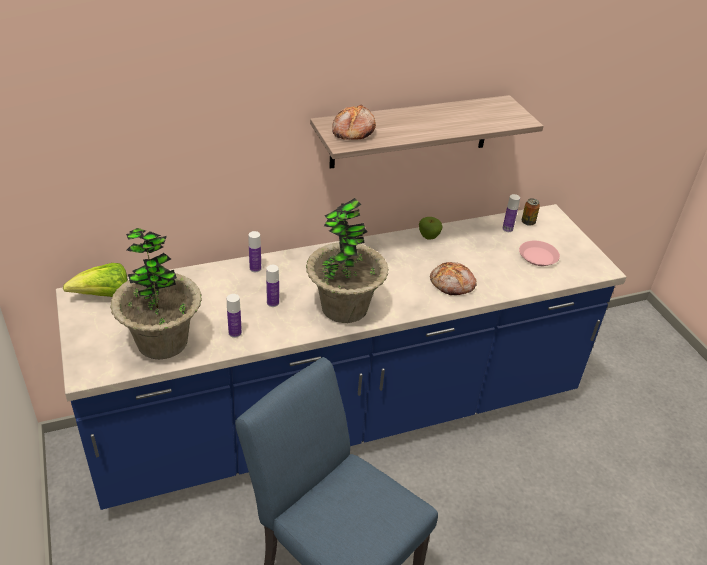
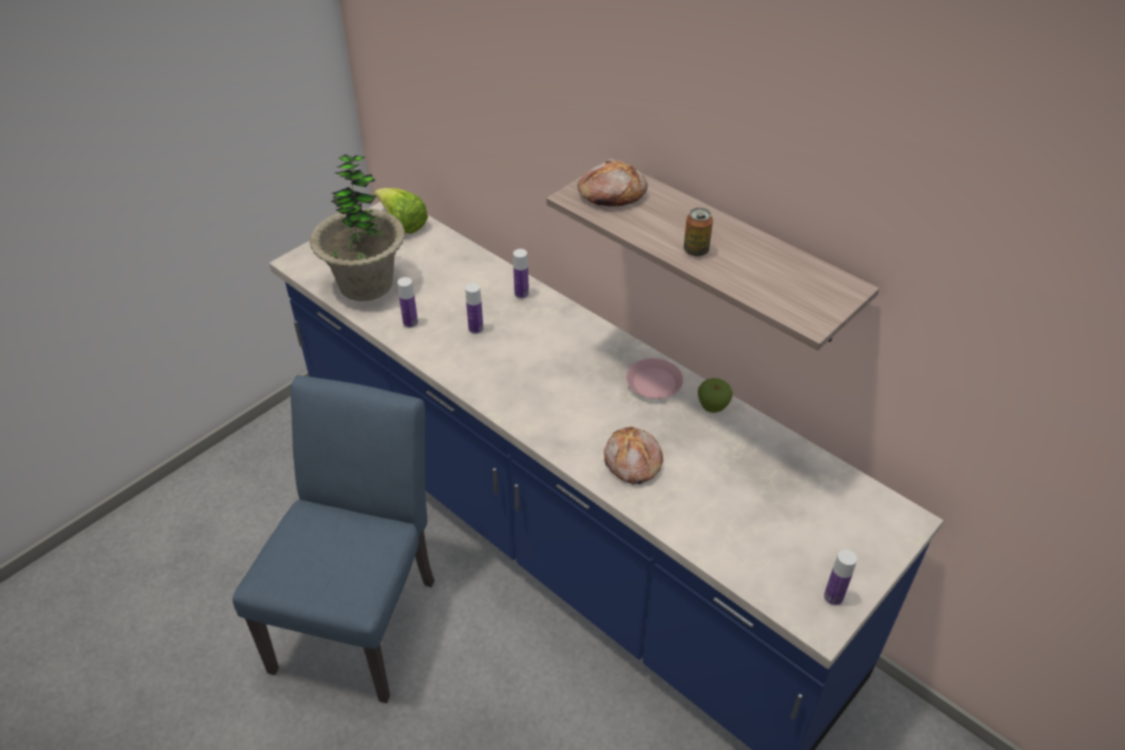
camera: 65 degrees right, 5 degrees up
potted plant [306,198,389,323] -> none
bottle [502,194,520,232] -> bottle moved to [824,549,857,606]
pink plate [519,241,560,266] -> pink plate moved to [626,358,683,399]
can [522,198,540,226] -> can moved to [684,208,713,256]

